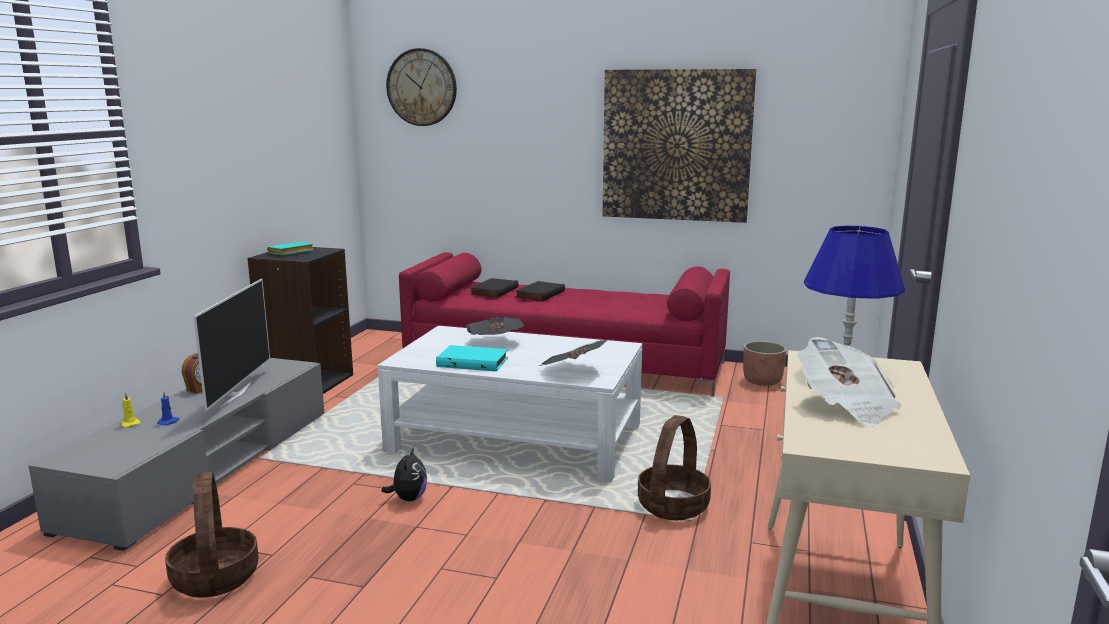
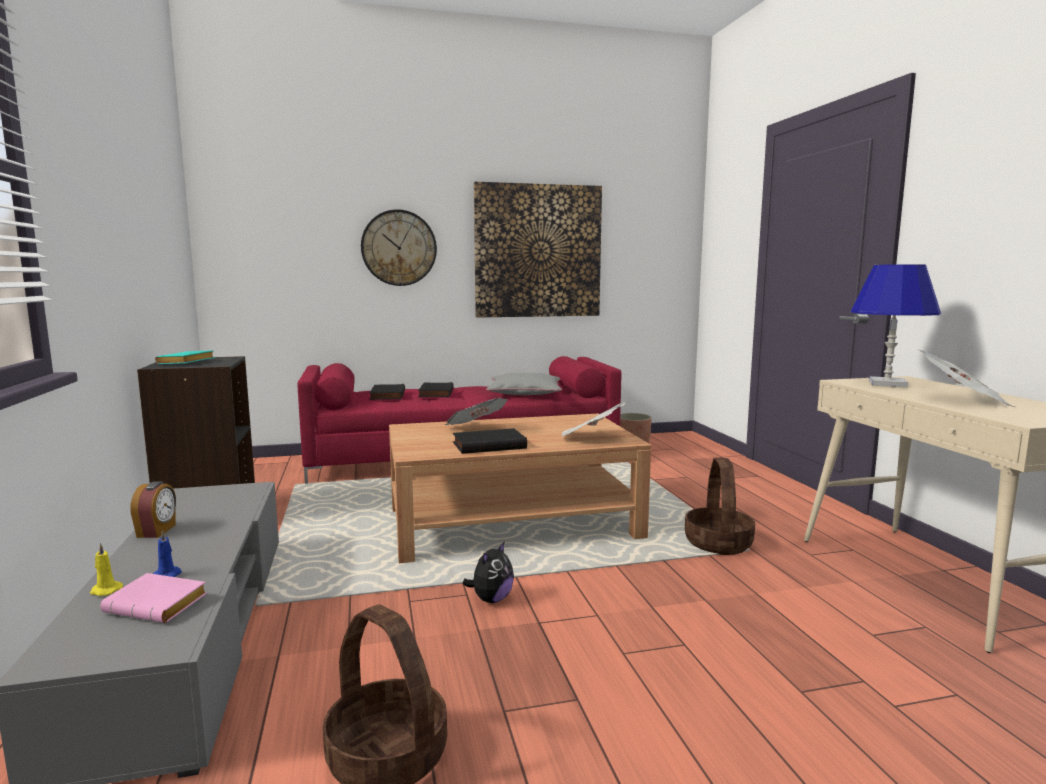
camera: 30 degrees left, 5 degrees down
television [193,279,270,411] -> none
white coffee table [378,326,642,482] -> brown coffee table [389,414,651,563]
plush toy [382,447,427,501] -> plush toy turned 60 degrees clockwise [463,541,514,603]
wall clock [386,48,457,126] -> wall clock moved to [361,209,437,286]
turquoise book [436,345,508,371] -> black book [453,428,527,454]
none -> pink book [100,573,207,623]
none -> grey pillow [486,373,562,395]

